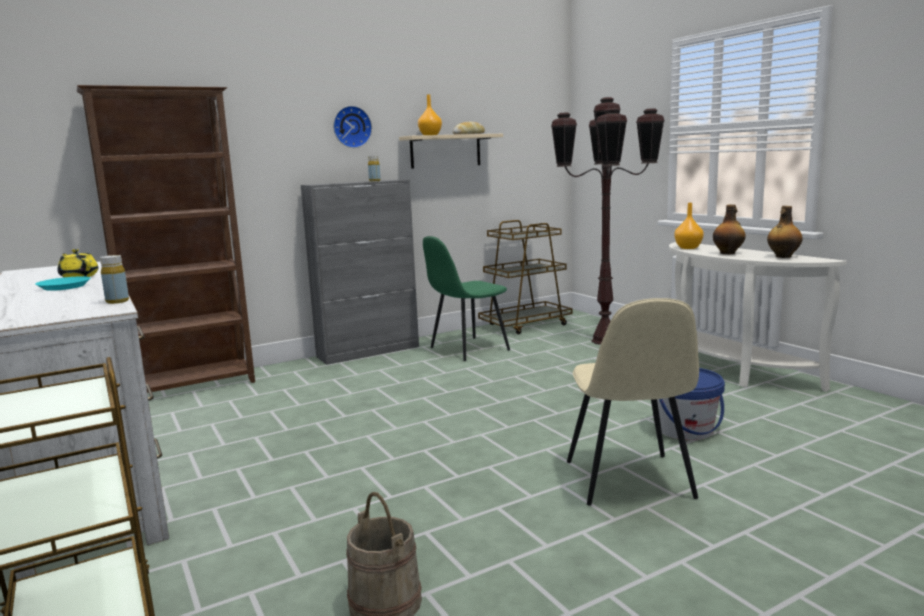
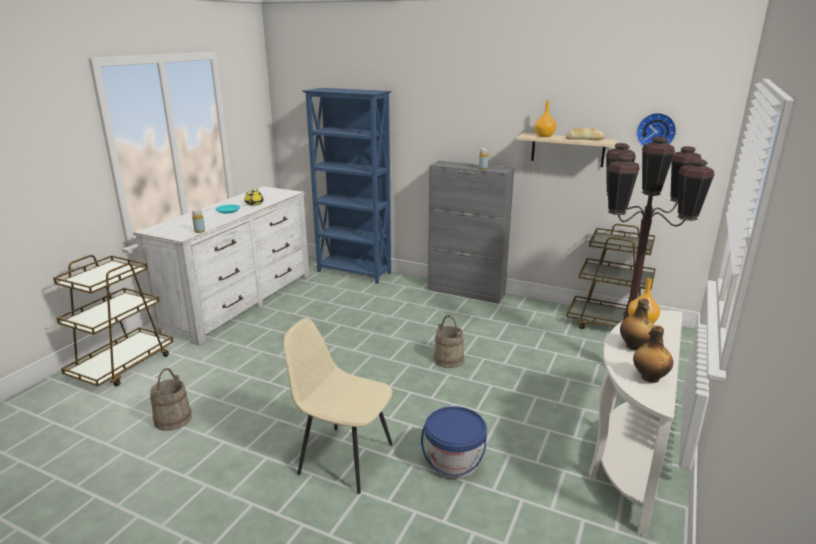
camera: 55 degrees right, 10 degrees up
brown bookcase [76,85,255,393] -> blue bookcase [302,88,392,284]
wall clock [333,106,372,148] -> wall clock moved to [636,113,676,146]
green chair [423,236,510,361] -> none
beige chair [567,298,699,506] -> beige chair turned 60 degrees clockwise [284,318,393,494]
none -> beige bucket [434,315,464,368]

